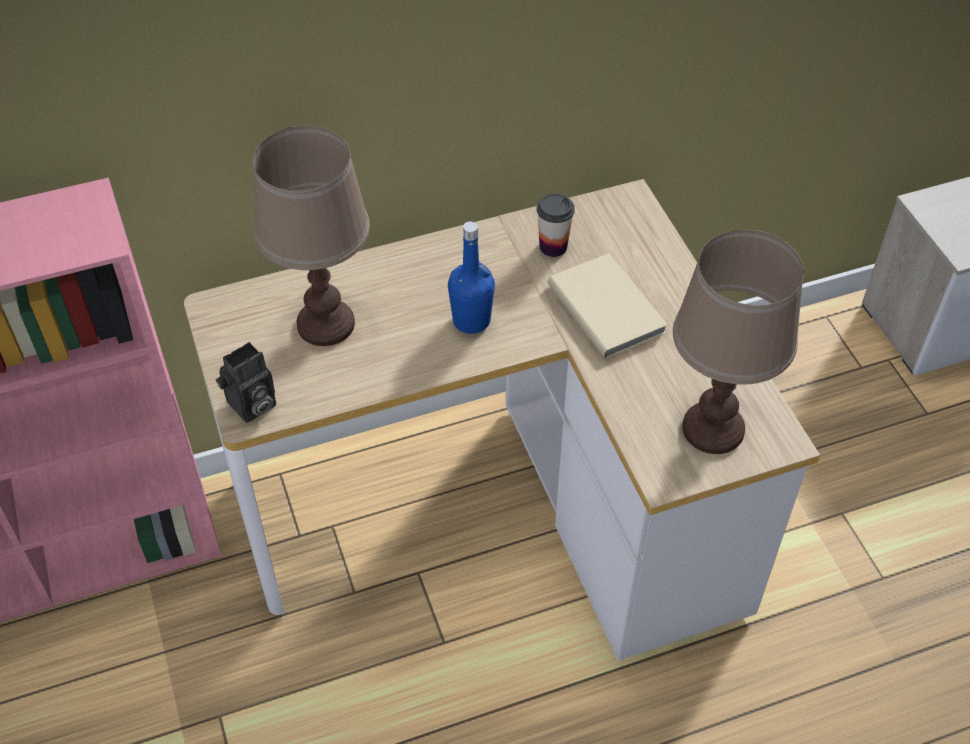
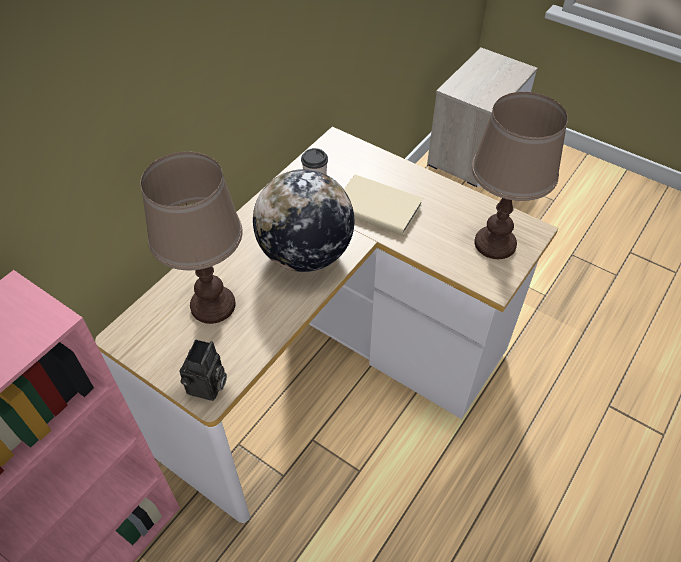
camera: 35 degrees left, 0 degrees up
blue bottle [448,221,495,334] -> globe [253,169,354,272]

